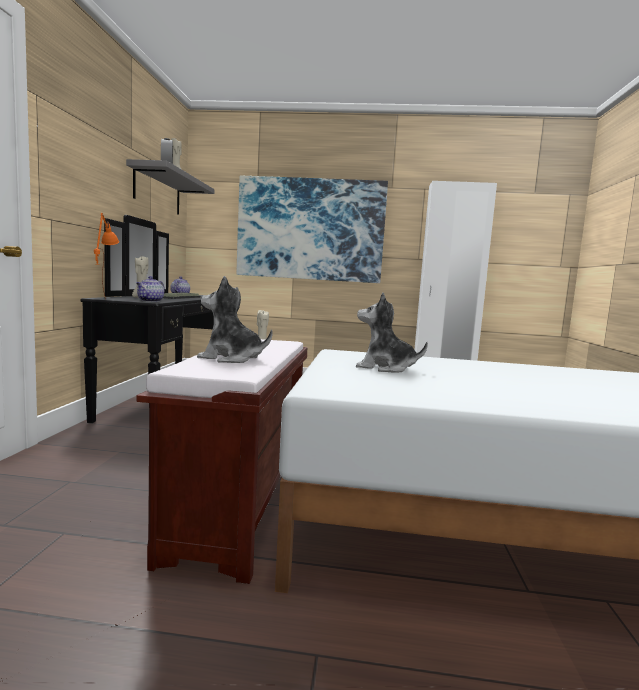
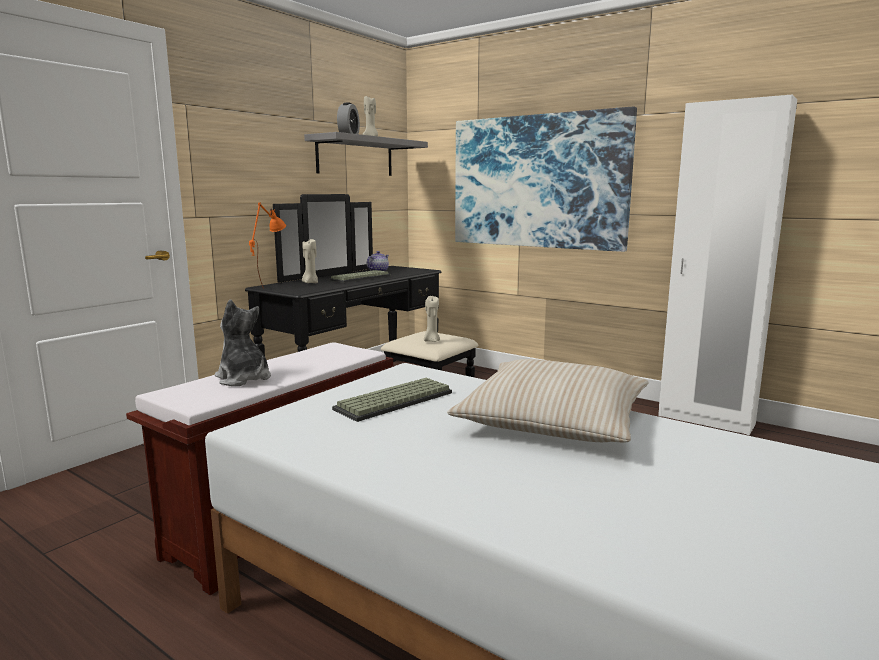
camera: 30 degrees right, 5 degrees up
teapot [136,276,165,302] -> none
plush toy [356,292,428,373] -> keyboard [332,378,452,422]
none -> beige pillow [447,359,649,443]

